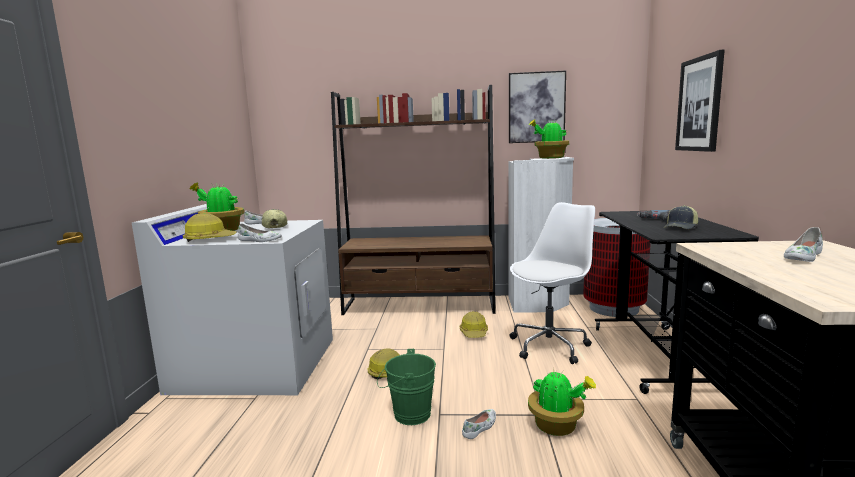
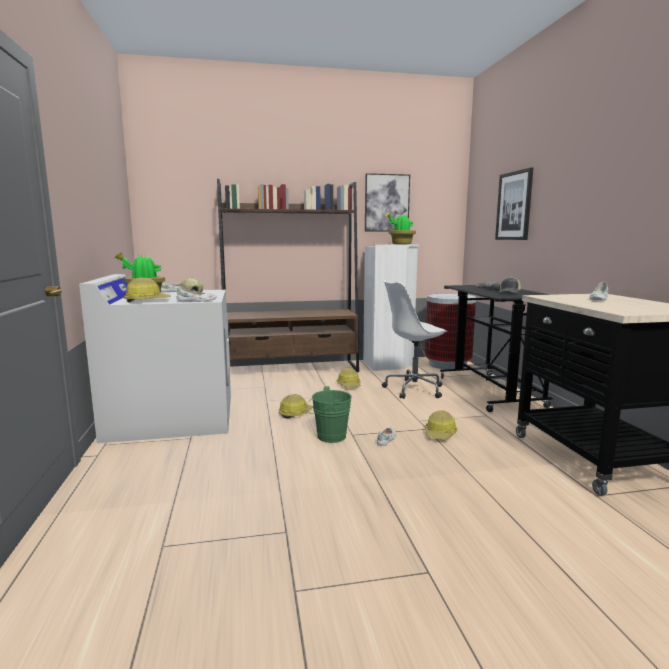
camera: 15 degrees left, 0 degrees up
white office chair [509,202,595,364] -> white office chair turned 150 degrees counterclockwise [382,280,448,399]
potted plant [528,366,596,436] -> hard hat [425,410,457,439]

